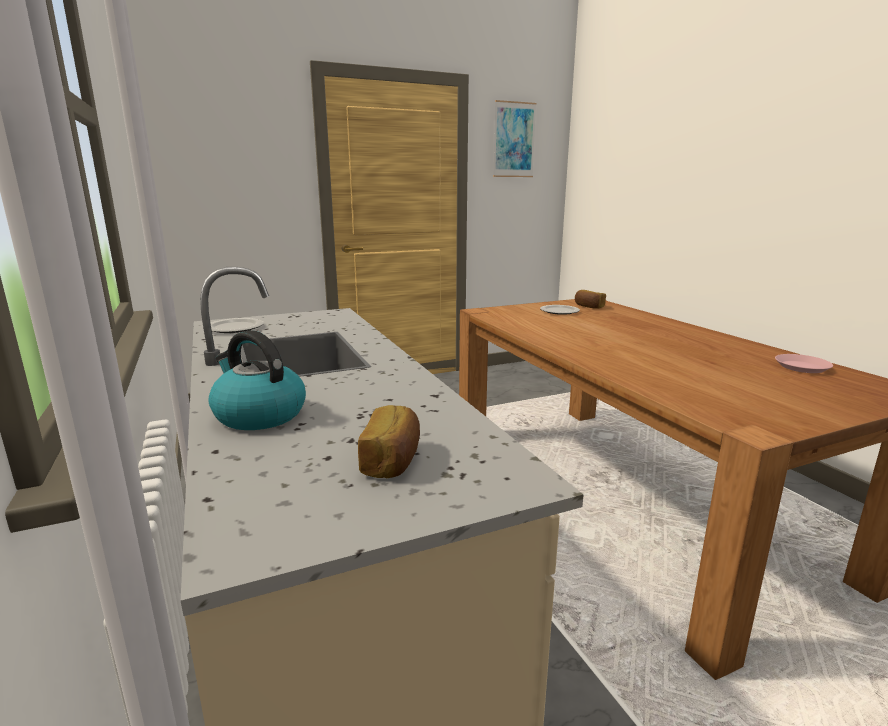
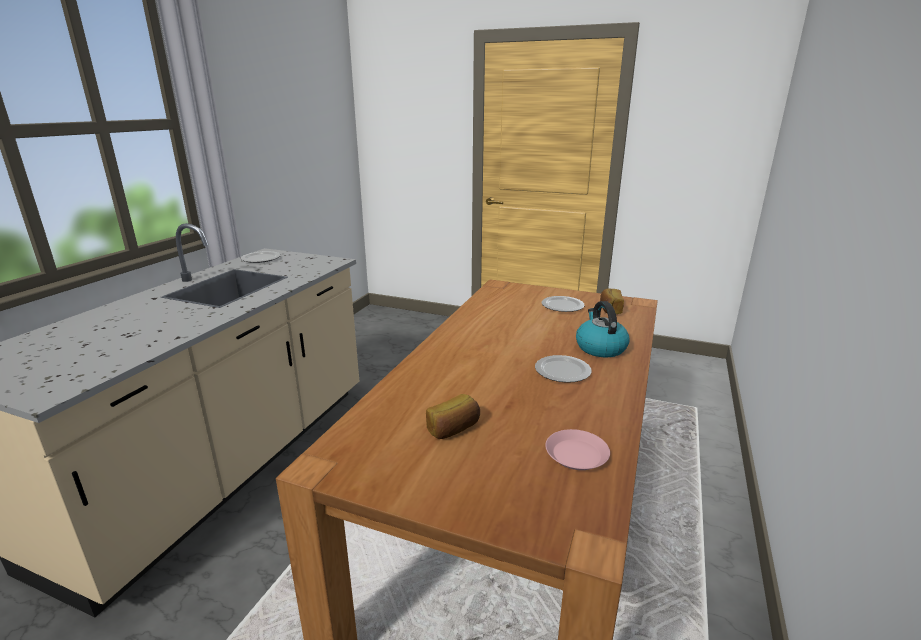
camera: 45 degrees right, 5 degrees up
kettle [208,330,306,430] -> kettle moved to [576,301,630,357]
bread [358,405,420,478] -> bread moved to [426,394,480,439]
picture [493,100,536,177] -> none
none -> plate [535,355,592,383]

